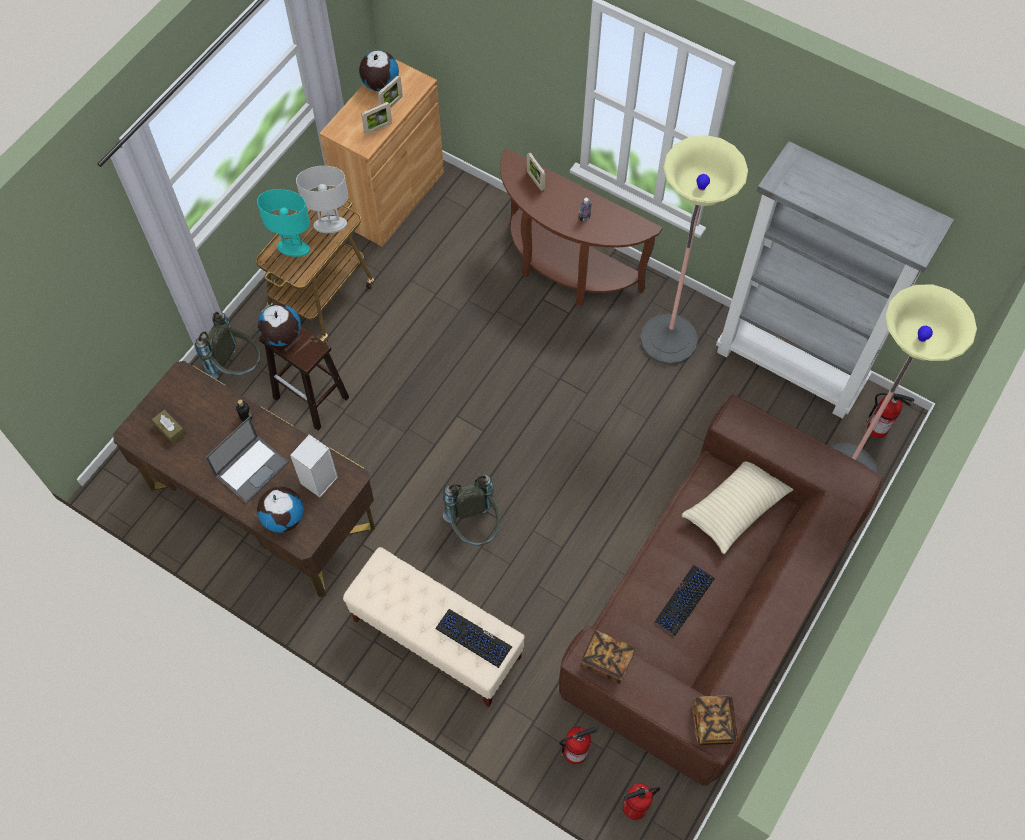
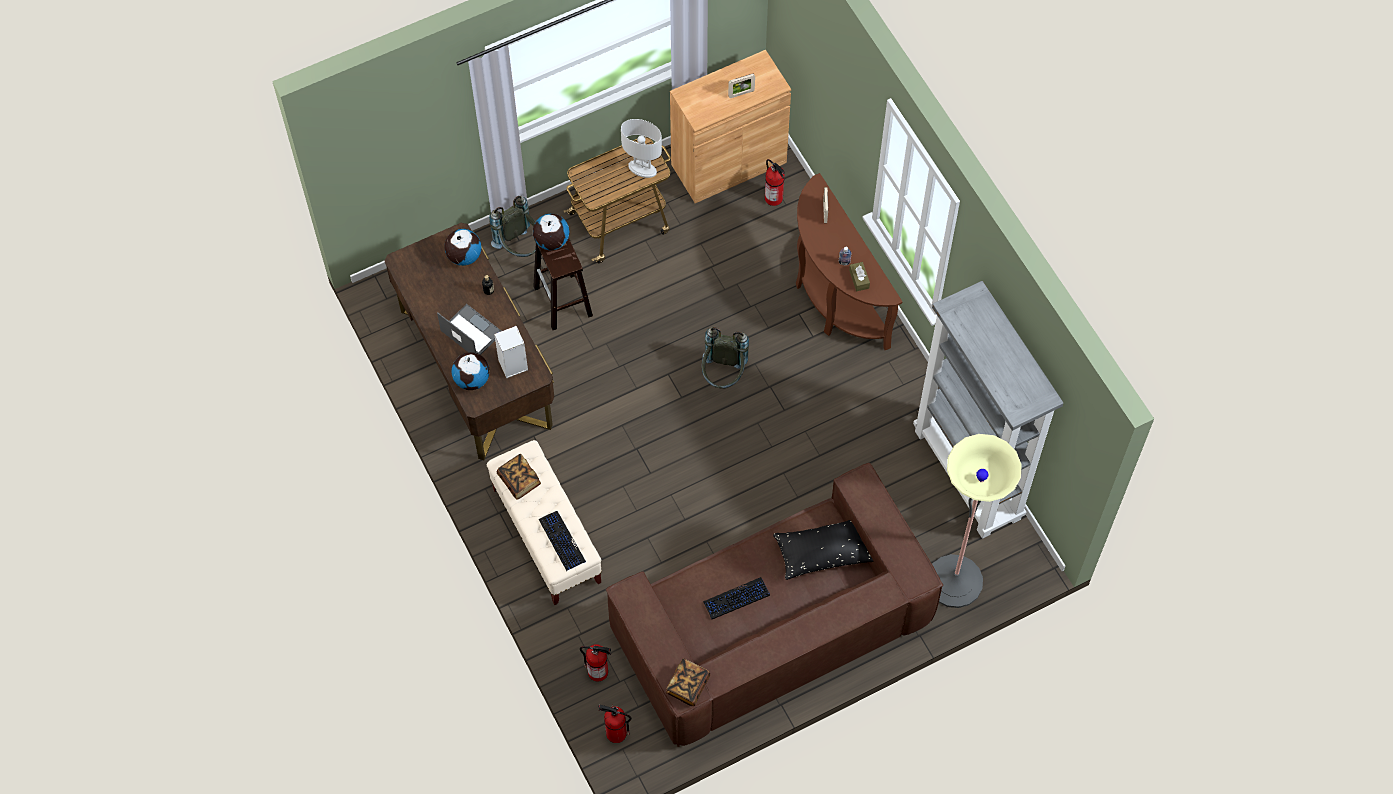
camera: 30 degrees right, 0 degrees up
brown tissue box [152,410,186,444] -> brown tissue box moved to [849,262,870,291]
laptop [205,417,289,503] -> laptop turned 120 degrees counterclockwise [437,304,501,355]
turquoise table lamp [257,189,310,257] -> none
globe [359,50,399,91] -> globe moved to [444,229,482,266]
picture frame [361,102,392,135] -> none
grey backpack [443,474,500,546] -> grey backpack moved to [702,327,749,389]
book [580,630,635,684] -> book moved to [497,454,541,499]
floor lamp [640,135,748,365] -> none
beige pillow [682,461,793,554] -> black pillow [773,520,873,580]
fire extinguisher [866,393,914,438] -> fire extinguisher moved to [765,159,785,206]

